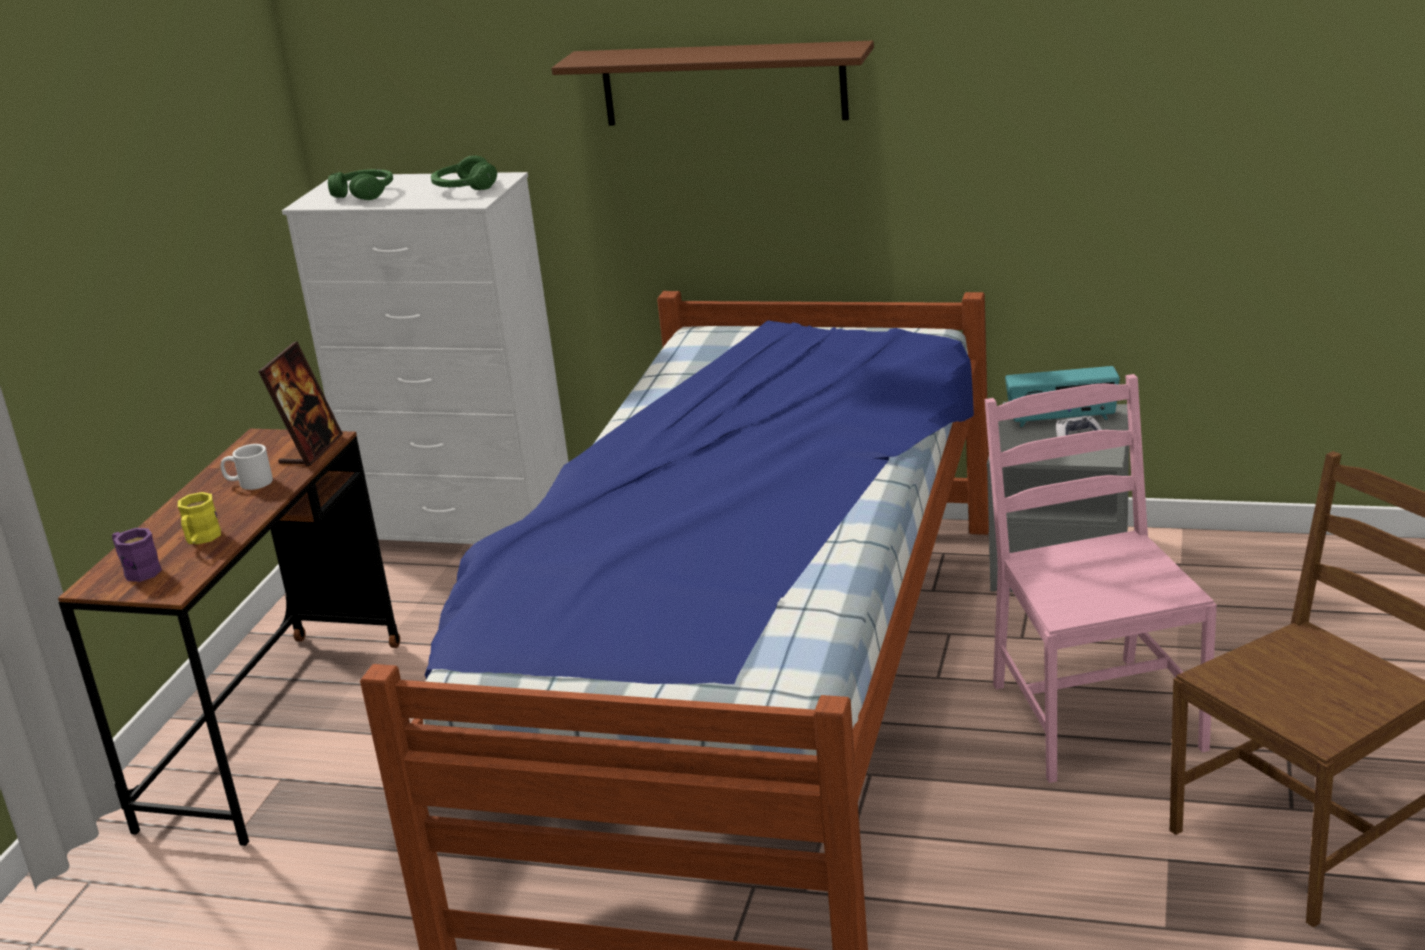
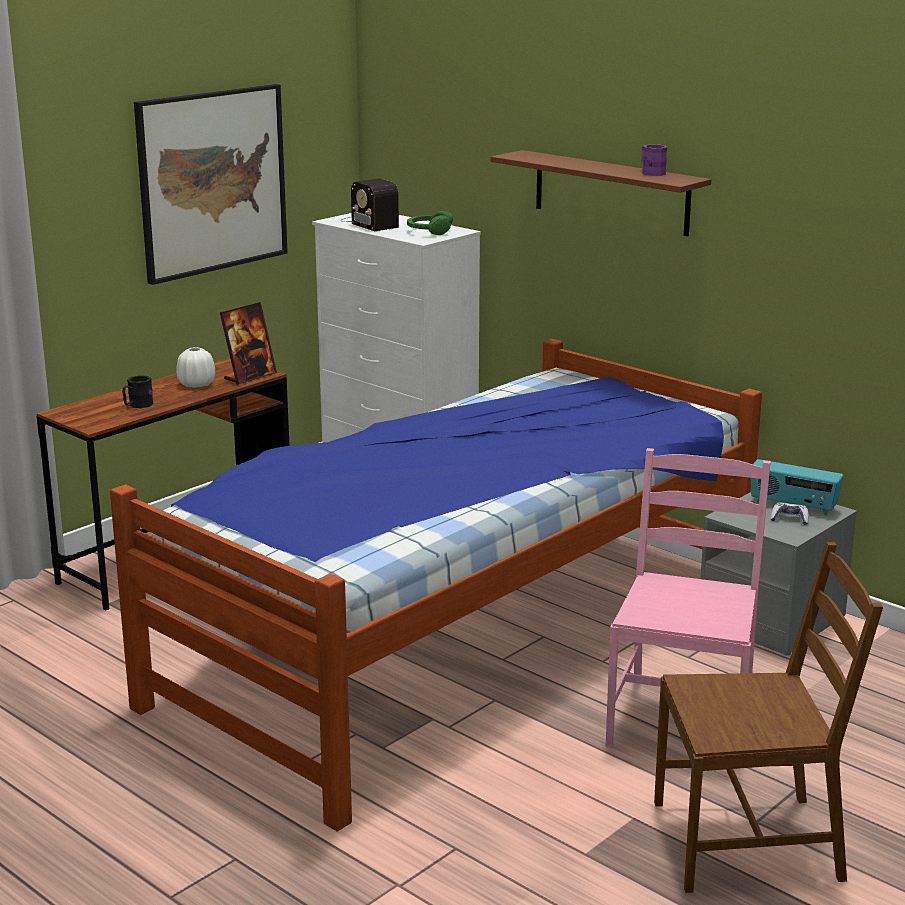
camera: 25 degrees right, 5 degrees down
purple mug [112,528,162,582] -> purple mug moved to [641,144,667,176]
yellow mug [178,492,221,544] -> black mug [122,375,154,408]
white mug [221,444,273,490] -> white vase [176,347,215,388]
green headphones [328,169,393,200] -> radio [340,179,399,231]
none -> picture [134,84,288,285]

